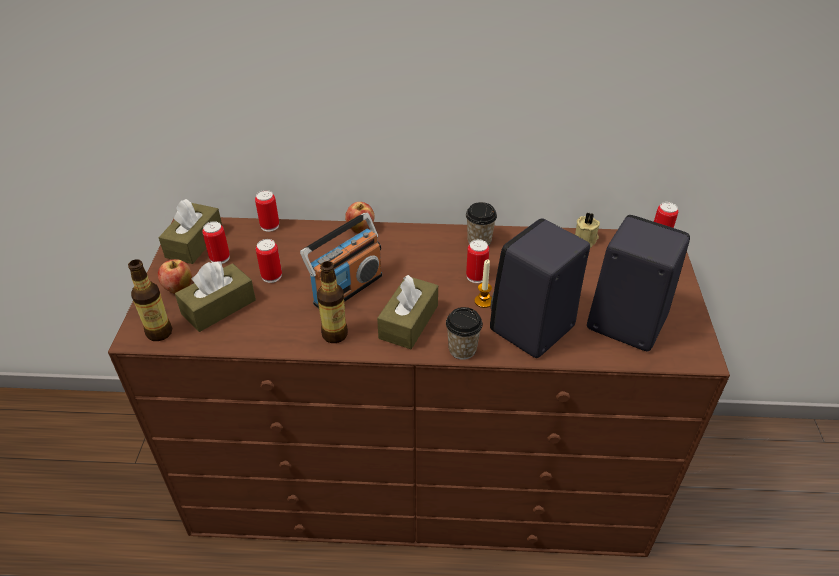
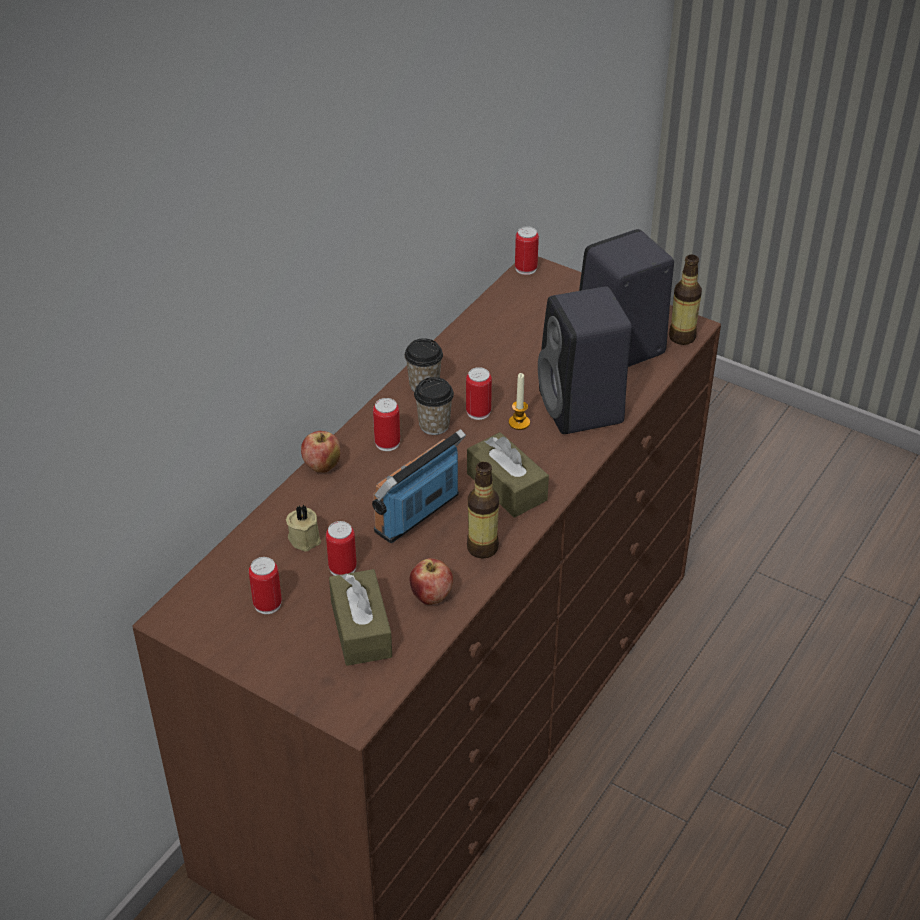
camera: 60 degrees left, 0 degrees up
bottle [128,259,172,341] -> bottle moved to [669,255,702,345]
brown tissue box [158,199,222,264] -> none
apple [158,259,192,294] -> apple moved to [410,558,453,605]
can [255,190,279,232] -> can moved to [373,398,400,451]
radio [300,213,382,308] -> radio turned 120 degrees counterclockwise [372,429,466,543]
cup [446,307,483,360] -> cup moved to [414,377,454,435]
beige candle [575,212,600,248] -> beige candle moved to [286,505,321,551]

